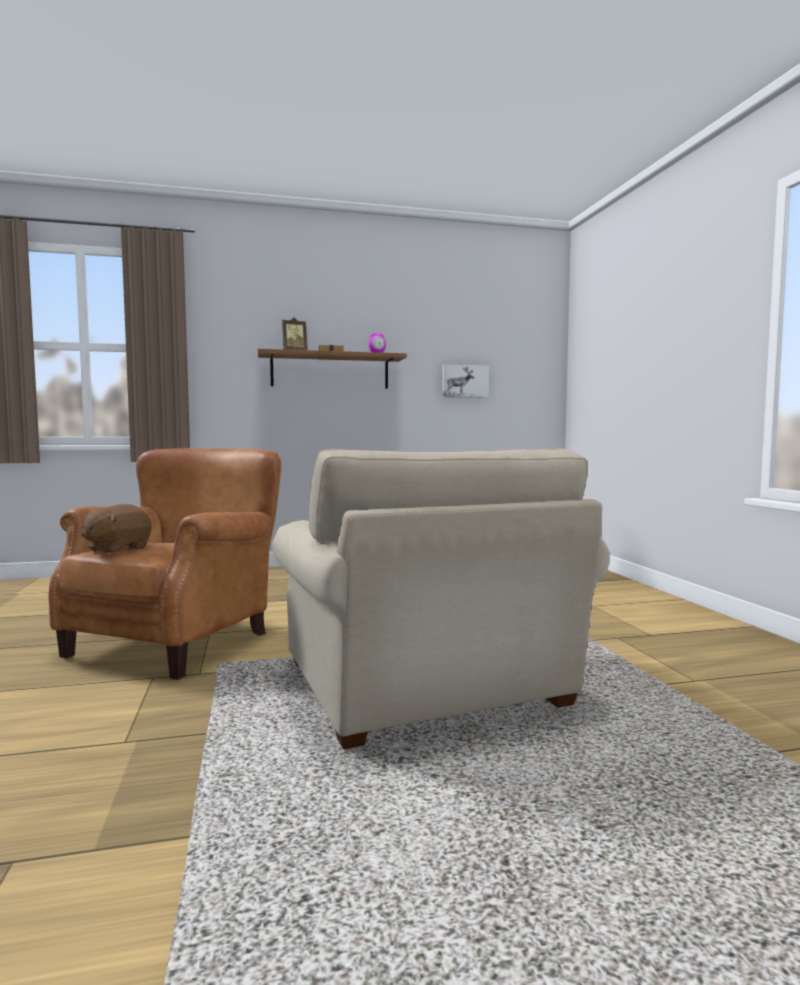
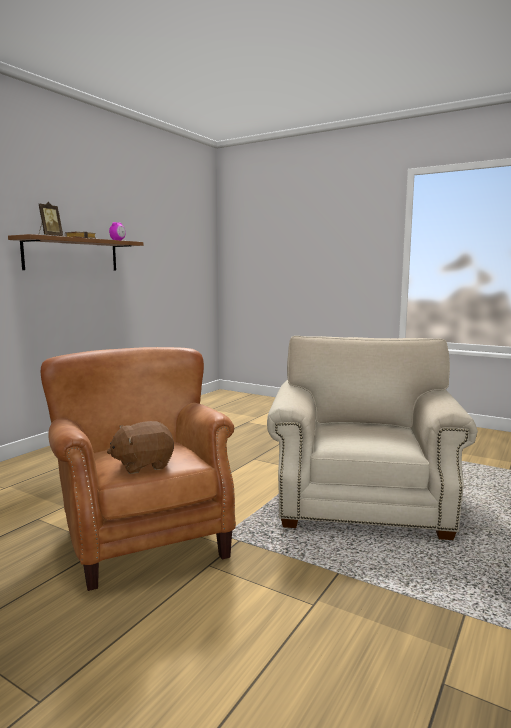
camera: 45 degrees left, 5 degrees up
brown plush toy [81,504,151,554] -> brown plush toy turned 75 degrees clockwise [107,421,174,474]
beige armchair [272,448,610,749] -> beige armchair turned 105 degrees counterclockwise [267,336,478,540]
picture [442,364,489,398] -> none

